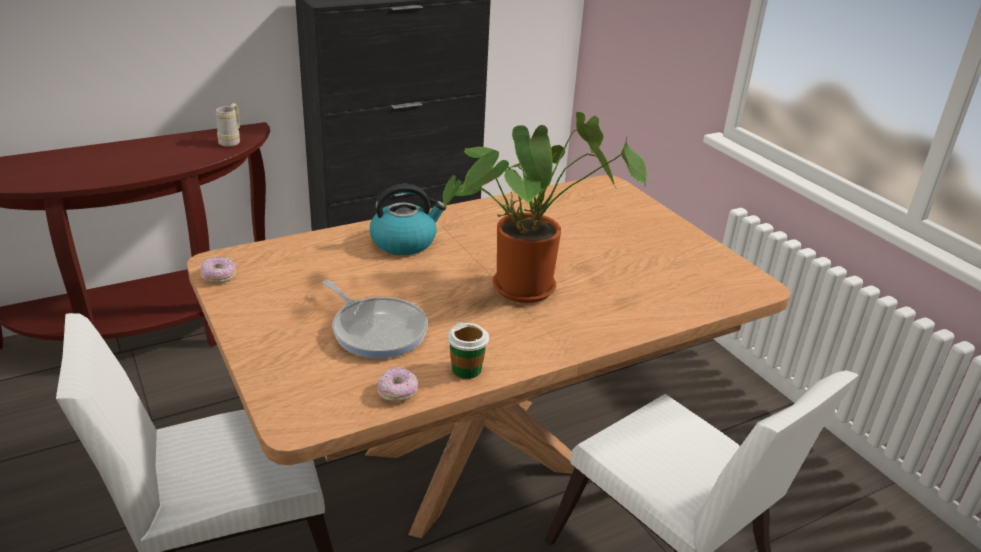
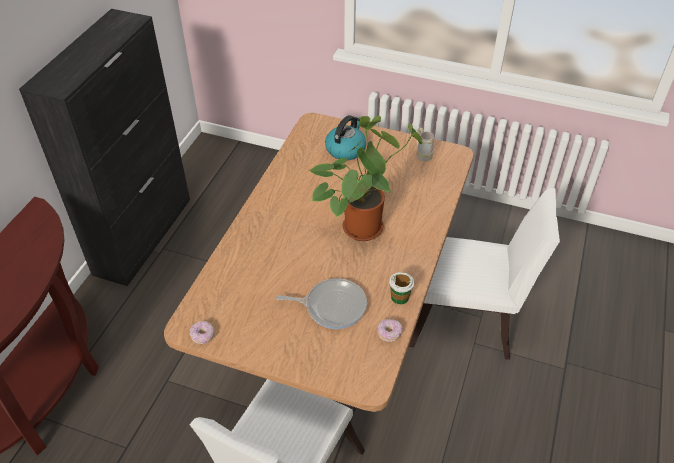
camera: 40 degrees left, 15 degrees up
beige mug [216,103,240,147] -> beige mug moved to [417,128,434,161]
kettle [370,184,446,255] -> kettle moved to [325,115,366,160]

